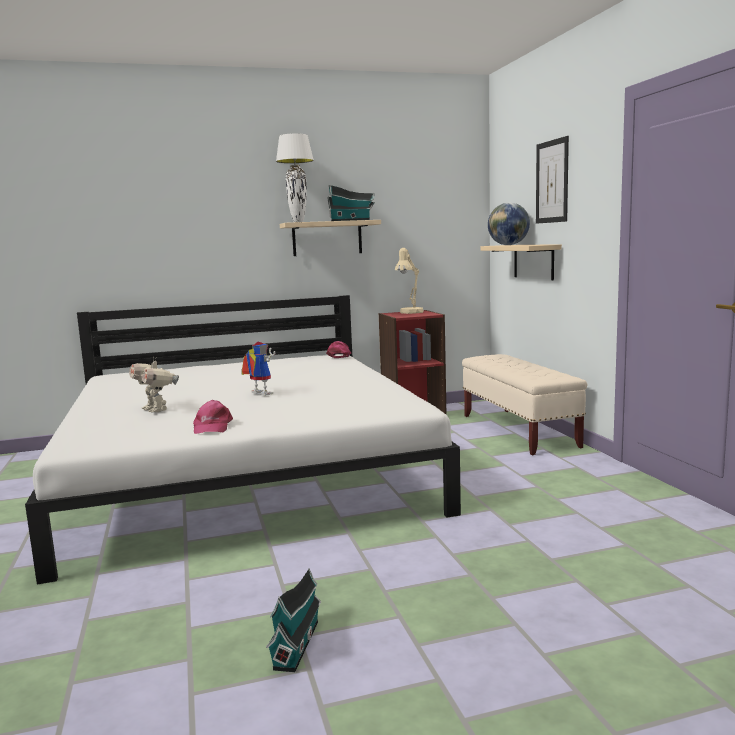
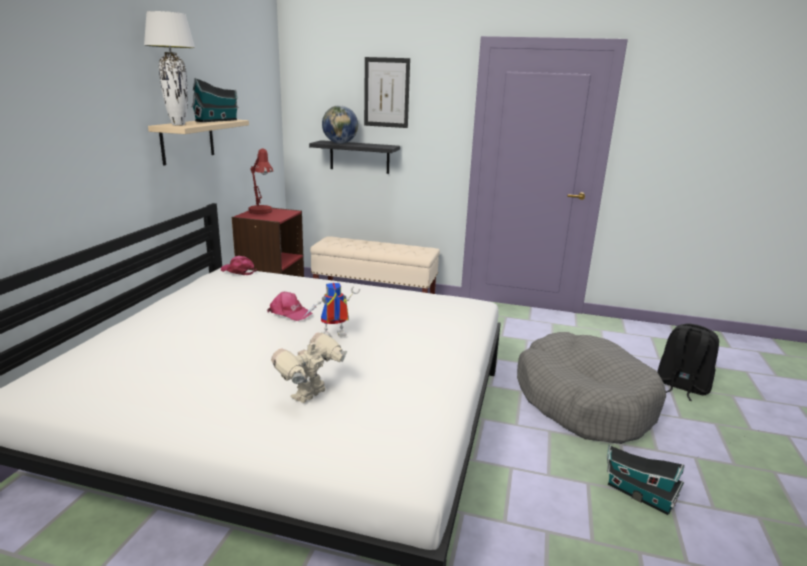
camera: 60 degrees left, 10 degrees up
toy robot [129,356,179,412] -> toy robot turned 135 degrees clockwise [271,333,347,403]
pink cap [193,400,233,434] -> pink cap moved to [267,292,313,321]
beige table lamp [395,248,424,314] -> red table lamp [248,149,273,214]
beige shelf [481,244,562,280] -> black shelf [309,140,400,174]
none -> grey dog bed [517,332,666,444]
none -> black backpack [657,323,719,401]

